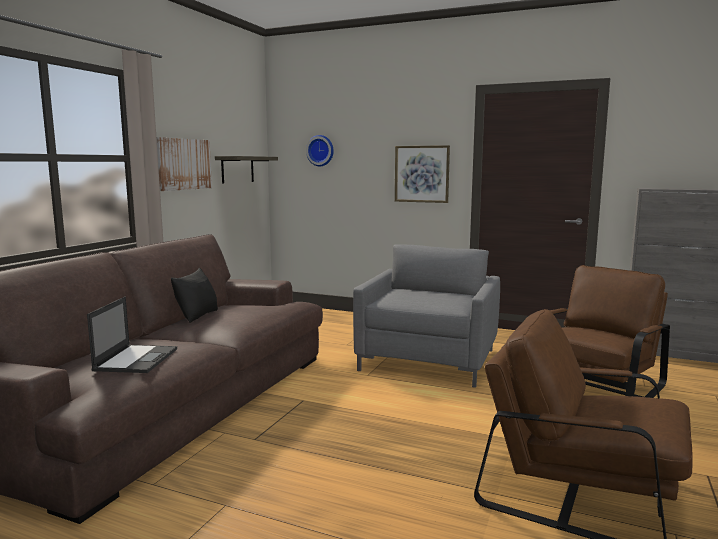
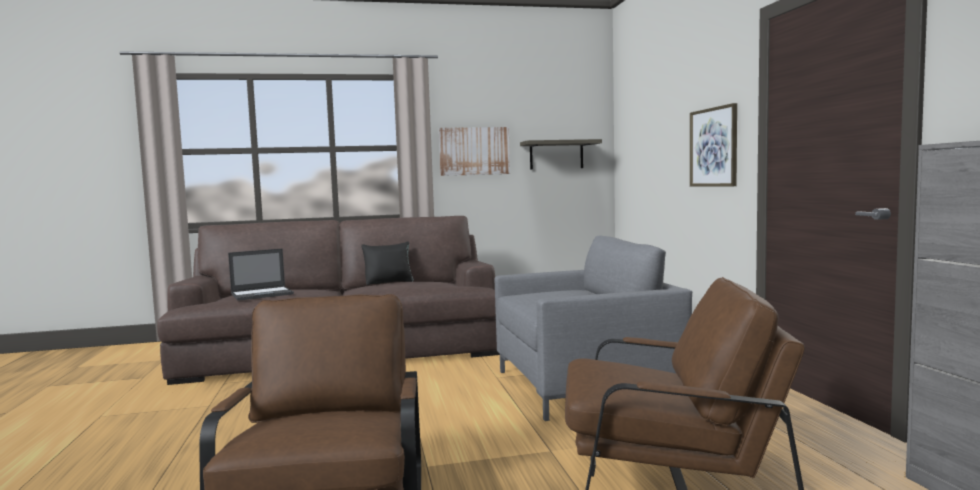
camera: 55 degrees right, 5 degrees down
wall clock [306,135,334,166] -> none

